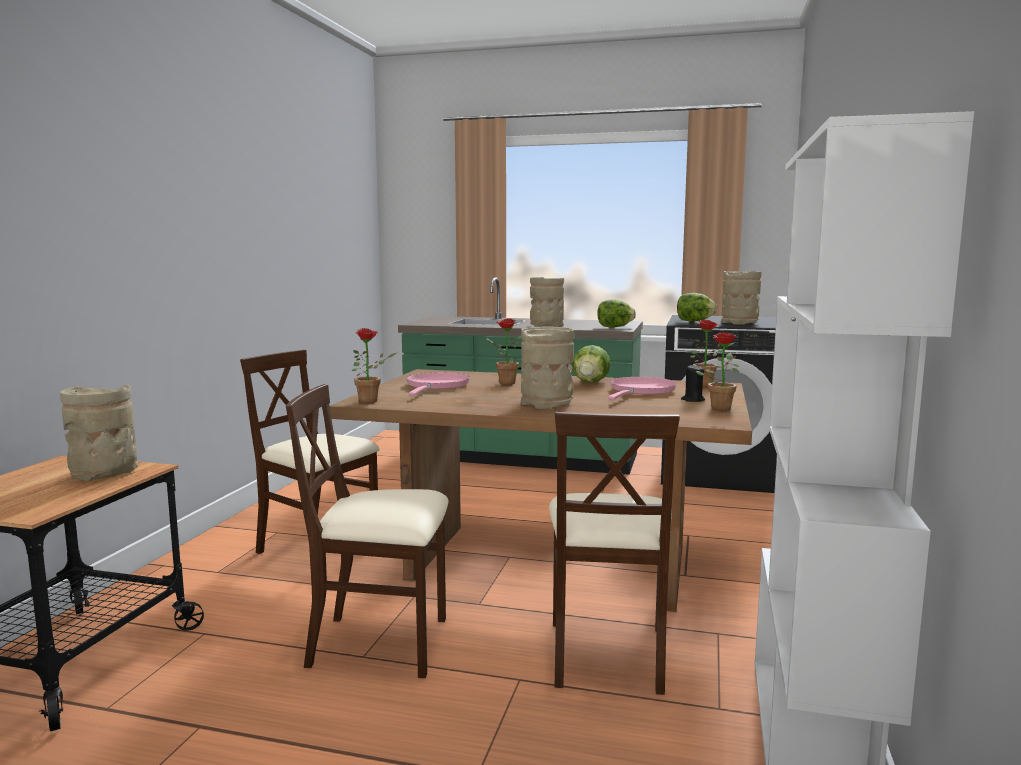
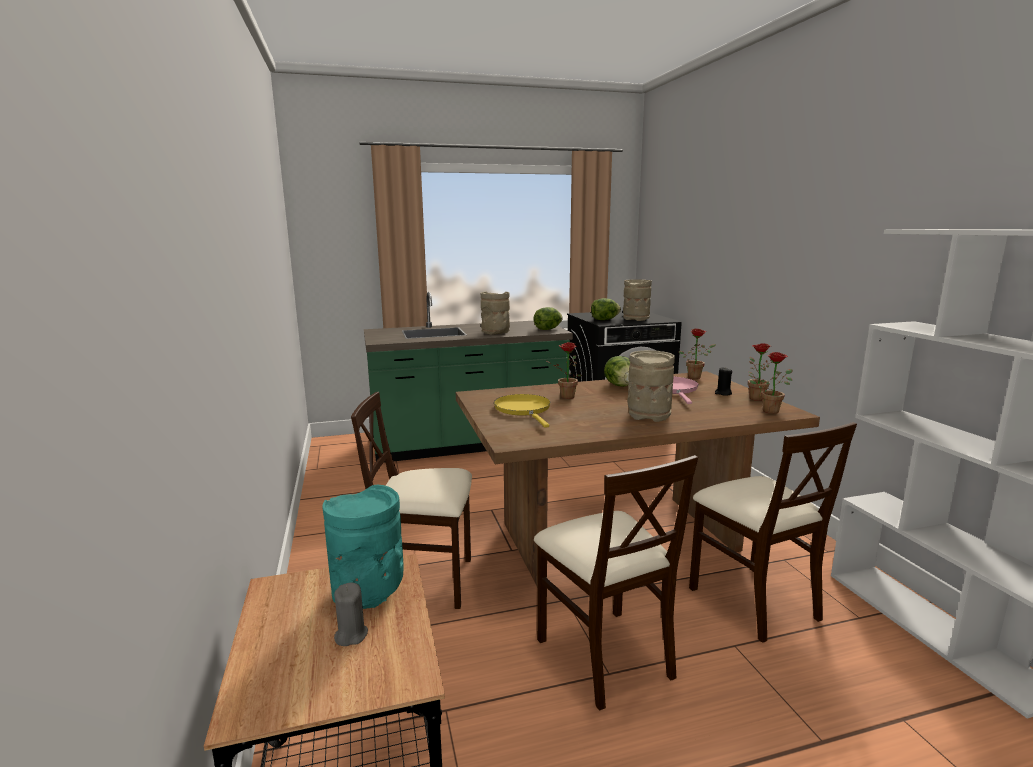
camera: 30 degrees left, 5 degrees up
beige vase [60,385,138,481] -> turquoise vase [322,485,404,609]
beige chair [286,384,449,678] -> beige chair turned 90 degrees counterclockwise [534,455,698,711]
potted plant [352,328,396,403] -> potted plant moved to [749,352,793,414]
pink frying pan [406,372,470,396] -> yellow frying pan [494,394,551,428]
none -> grey candle [334,583,368,646]

